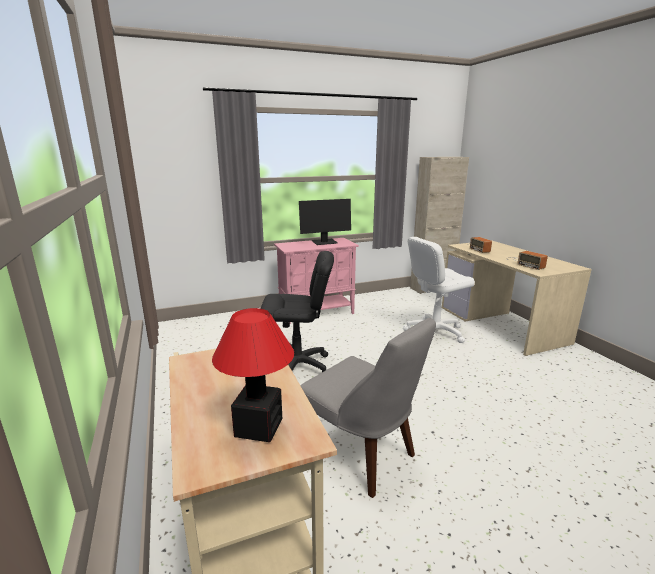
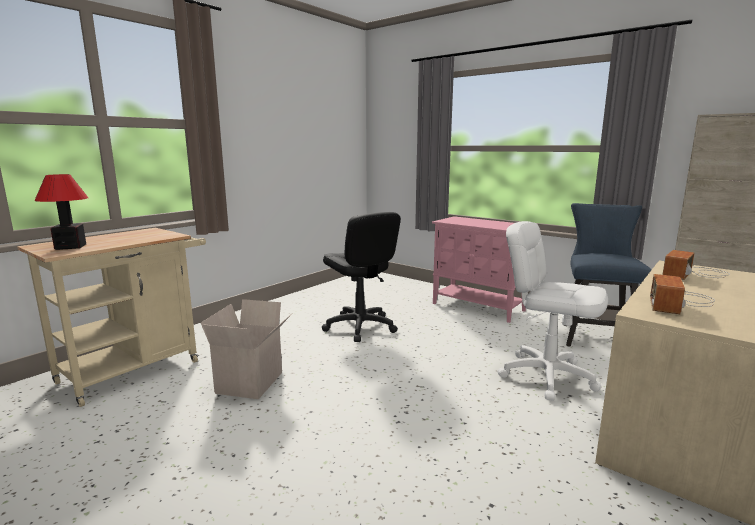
camera: 60 degrees right, 5 degrees down
monitor [299,199,351,245] -> none
grey chair [300,318,436,498] -> cardboard box [201,299,293,399]
none -> blue chair [564,203,652,346]

